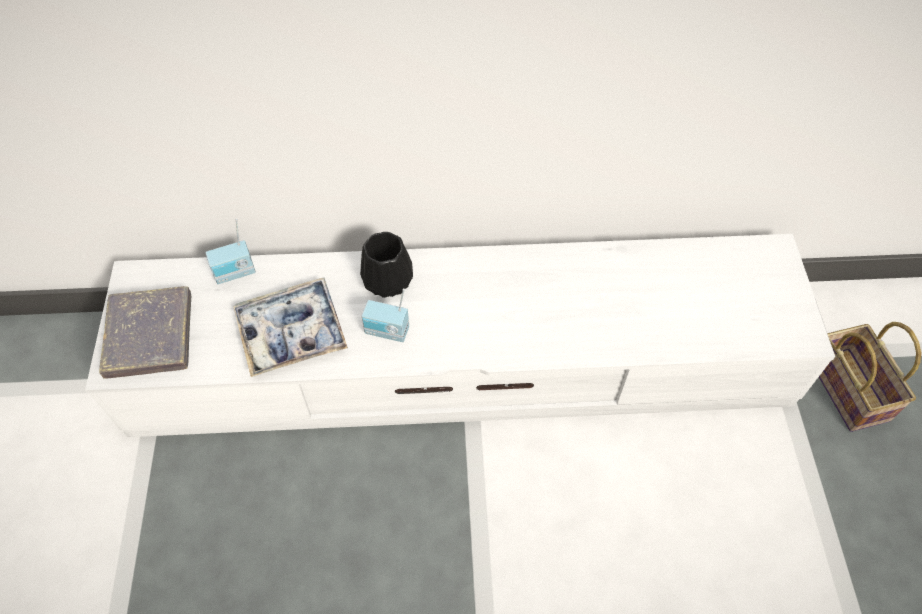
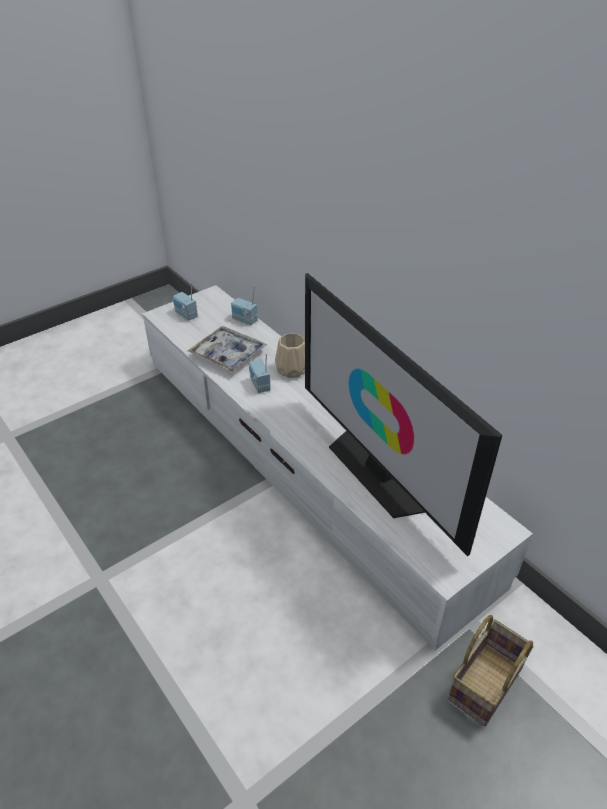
camera: 55 degrees right, 15 degrees down
grey book [99,286,191,379] -> radio [173,282,198,321]
black vase [360,232,413,298] -> beige vase [275,333,305,378]
none -> television [305,273,502,556]

